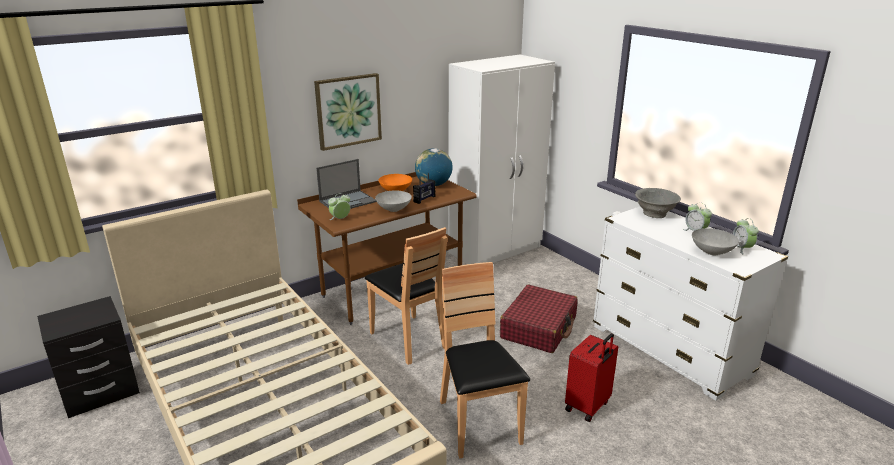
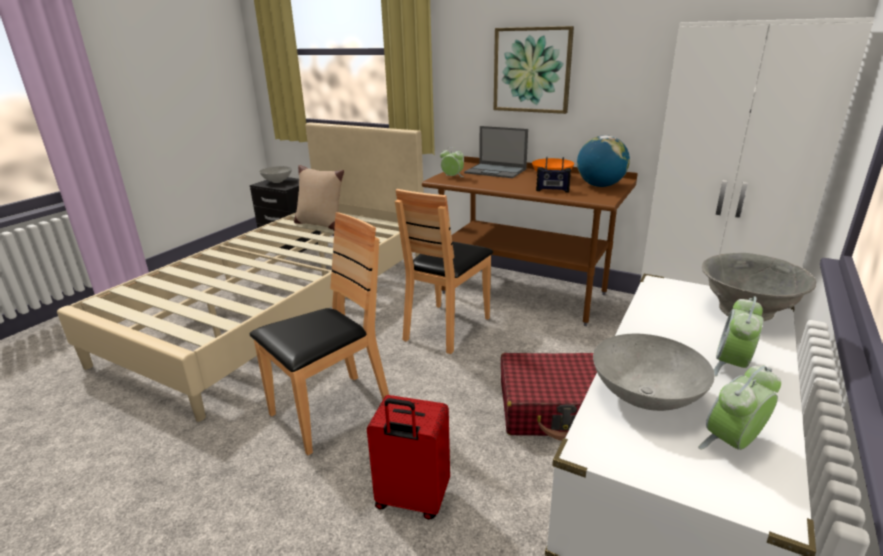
camera: 65 degrees right, 0 degrees up
grey bowl [375,191,412,212] -> grey bowl moved to [259,166,292,183]
none -> beige pillow [294,165,344,230]

